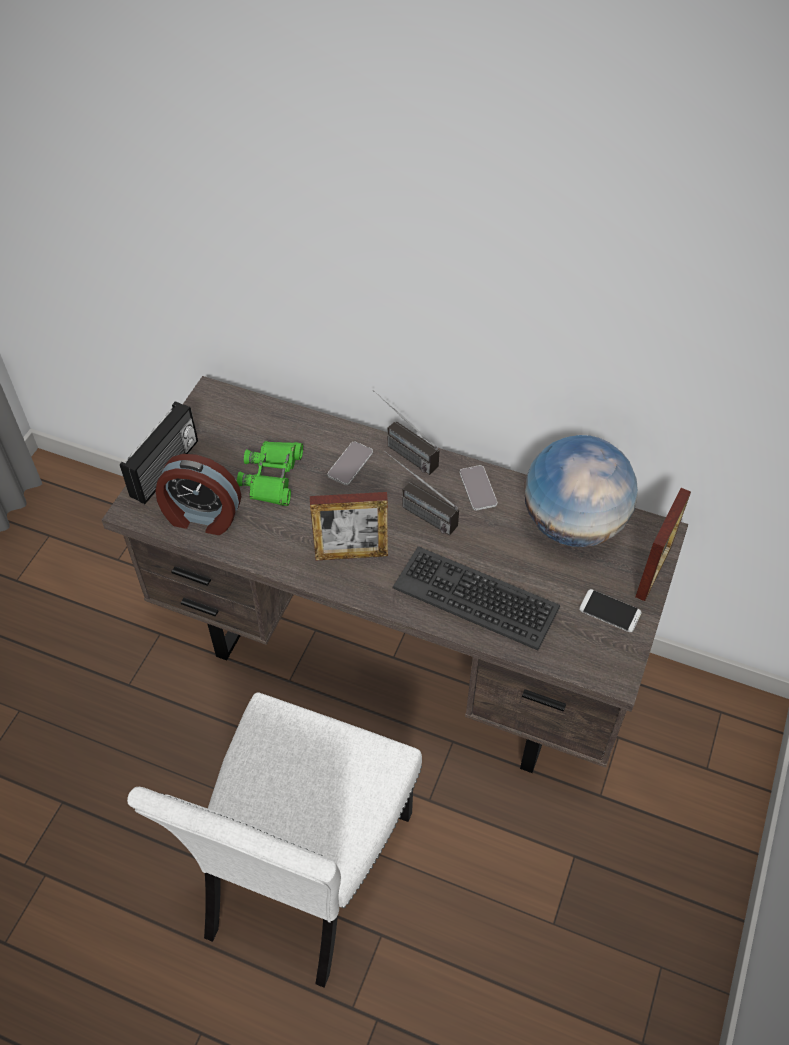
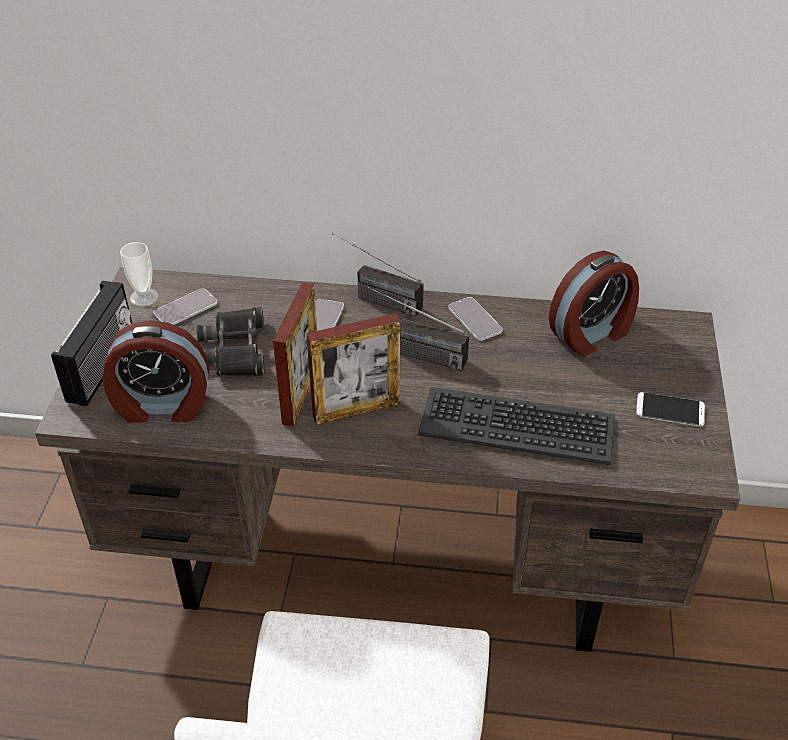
camera: 15 degrees left, 10 degrees down
green binoculars [237,441,303,506] -> black binoculars [197,307,265,376]
globe [525,435,638,547] -> alarm clock [549,250,639,356]
picture frame [635,488,691,601] -> picture frame moved to [273,283,317,427]
none -> cup [120,242,159,307]
none -> phone [153,288,218,325]

